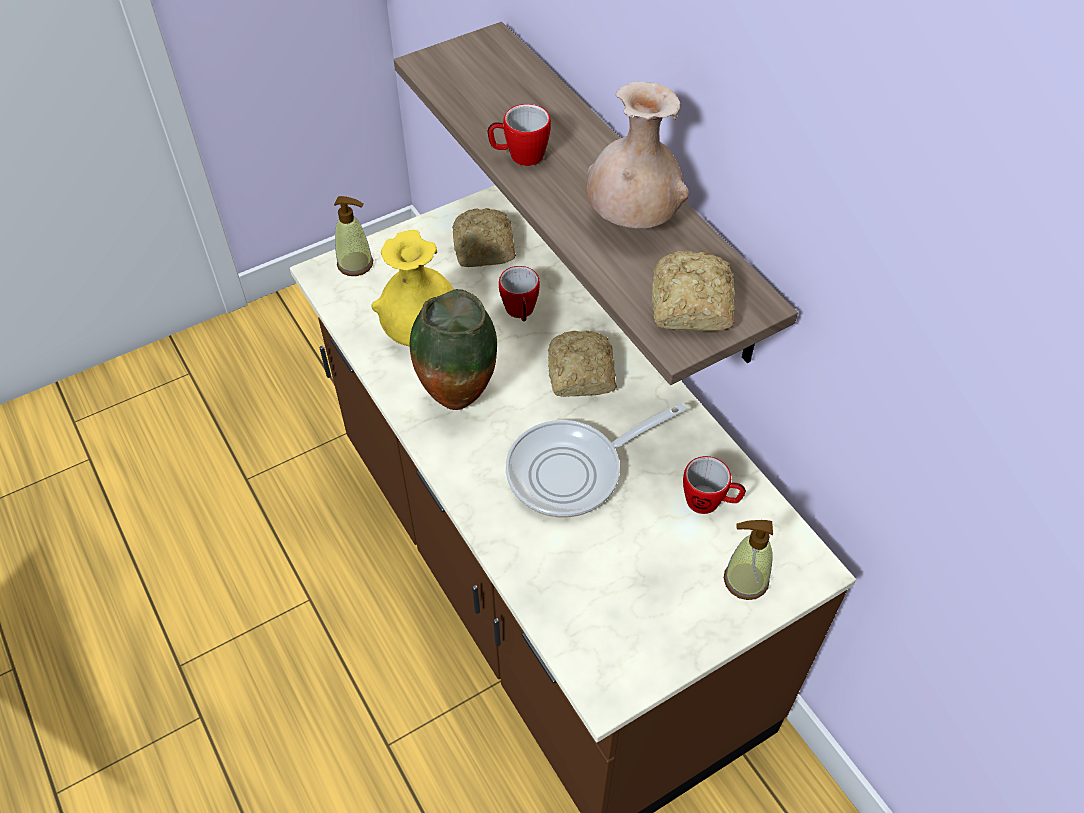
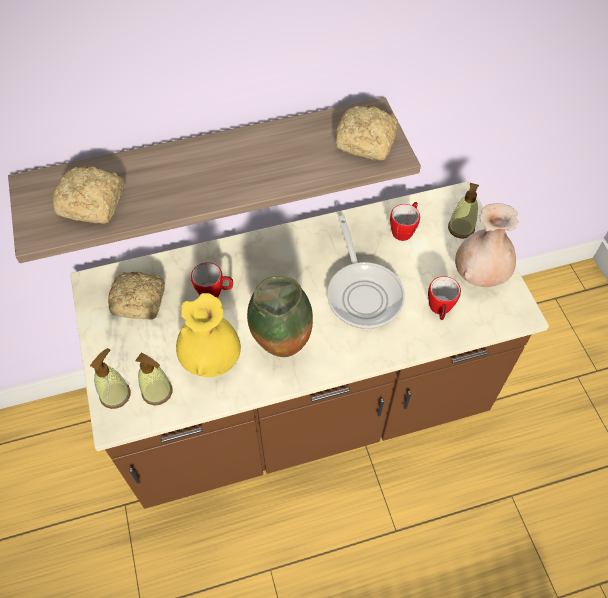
camera: 75 degrees left, 5 degrees up
mug [488,104,551,166] -> mug moved to [428,276,461,320]
bread [548,331,617,397] -> bread moved to [53,166,124,224]
beige vase [587,81,689,229] -> beige vase moved to [455,203,519,287]
none -> soap dispenser [135,352,172,406]

